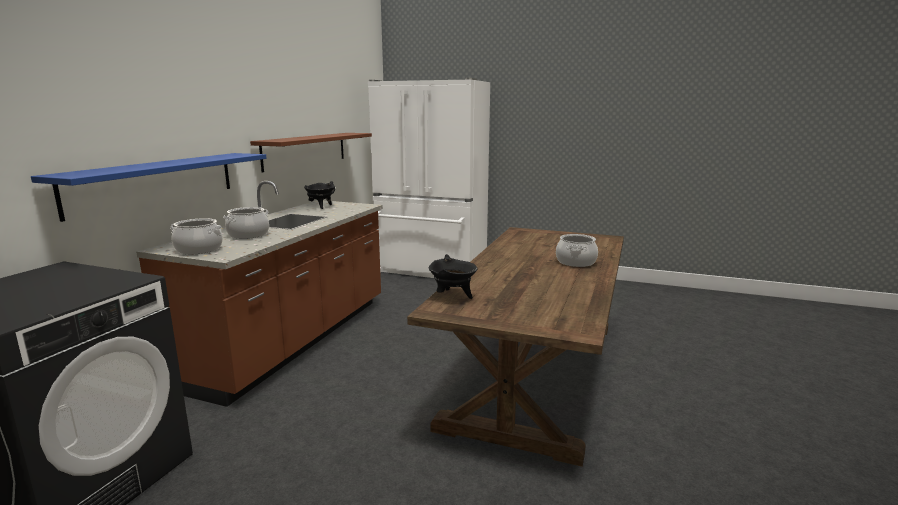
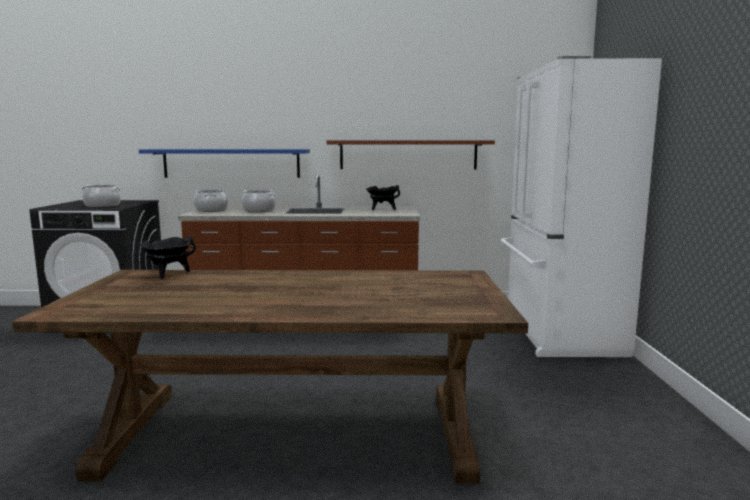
camera: 70 degrees right, 5 degrees down
cooking pot [556,234,598,267] -> cooking pot moved to [81,184,121,207]

